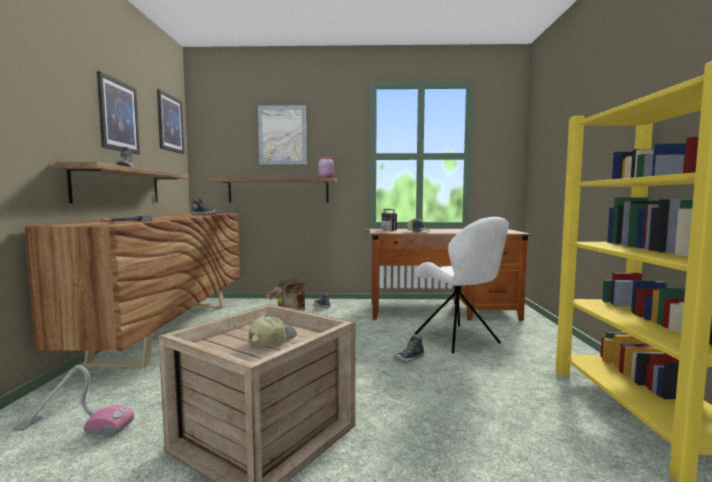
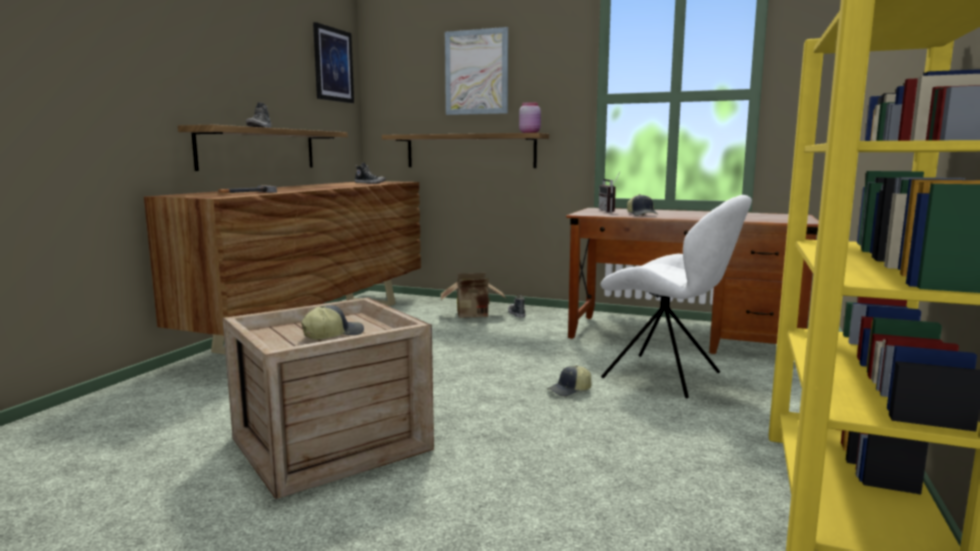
camera: 20 degrees right, 5 degrees up
vacuum cleaner [12,365,134,438] -> none
picture [97,71,140,155] -> none
shoe [393,335,424,362] -> cap [547,365,592,397]
white chair [415,217,509,354] -> white chair turned 45 degrees counterclockwise [600,195,752,398]

